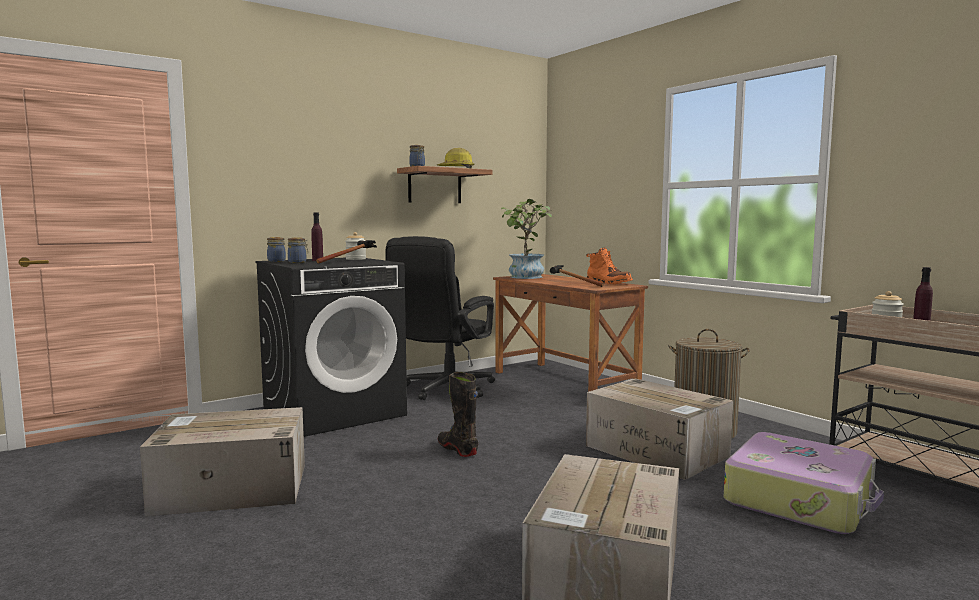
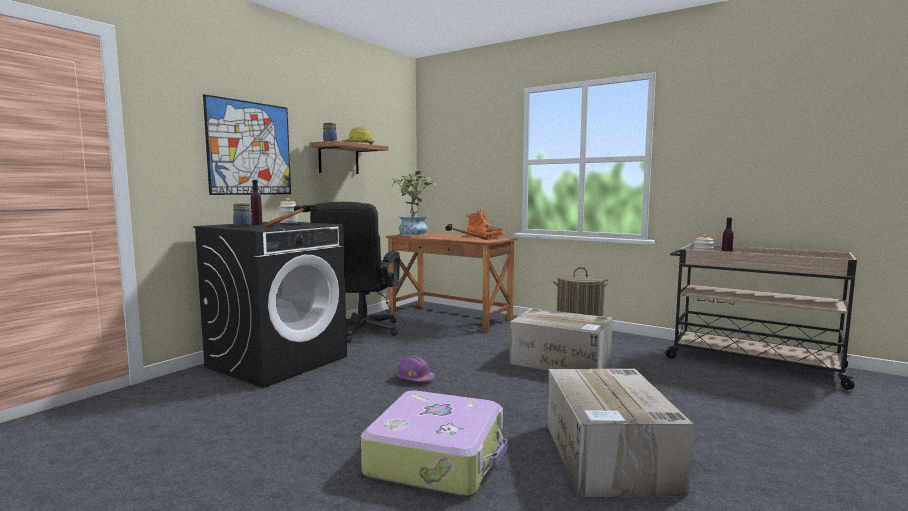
camera: 20 degrees left, 0 degrees up
cardboard box [140,407,305,516] -> none
jar [267,237,286,262] -> none
black boot [438,372,479,457] -> purple hard hat [396,356,435,382]
suitcase [724,432,884,534] -> suitcase moved to [361,390,507,496]
none -> picture [203,94,291,195]

